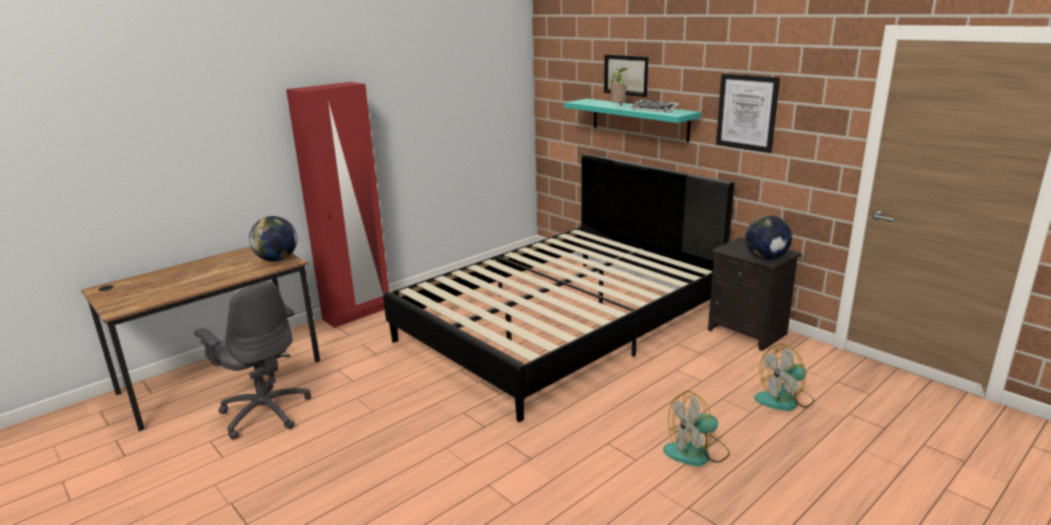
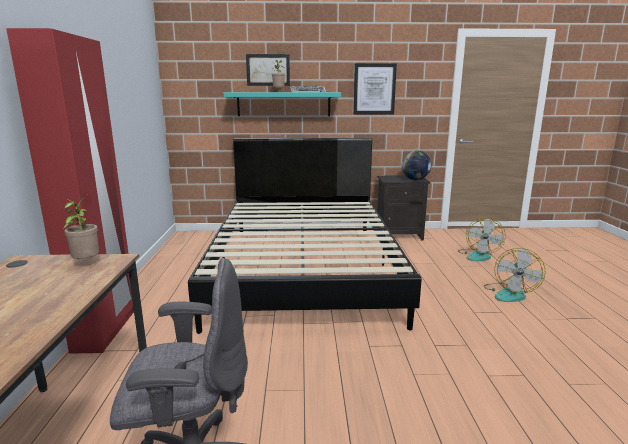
camera: 50 degrees left, 5 degrees down
globe [249,216,297,261] -> potted plant [63,197,99,260]

